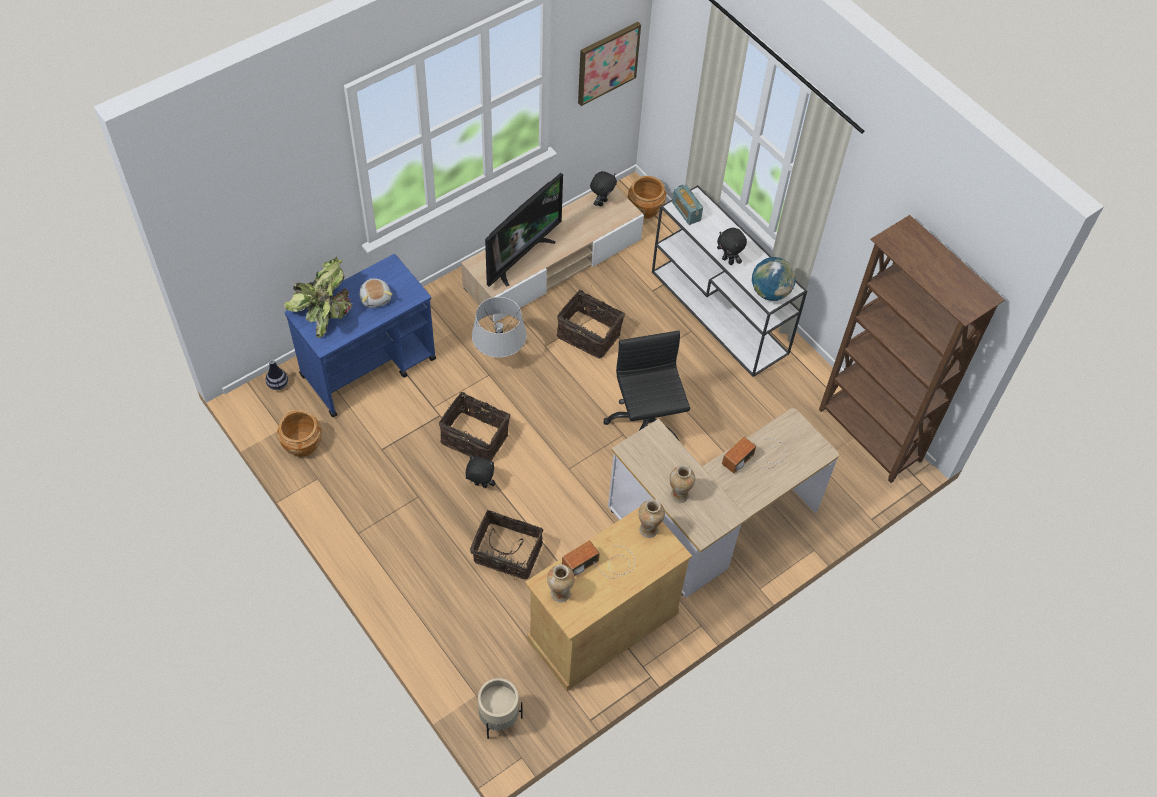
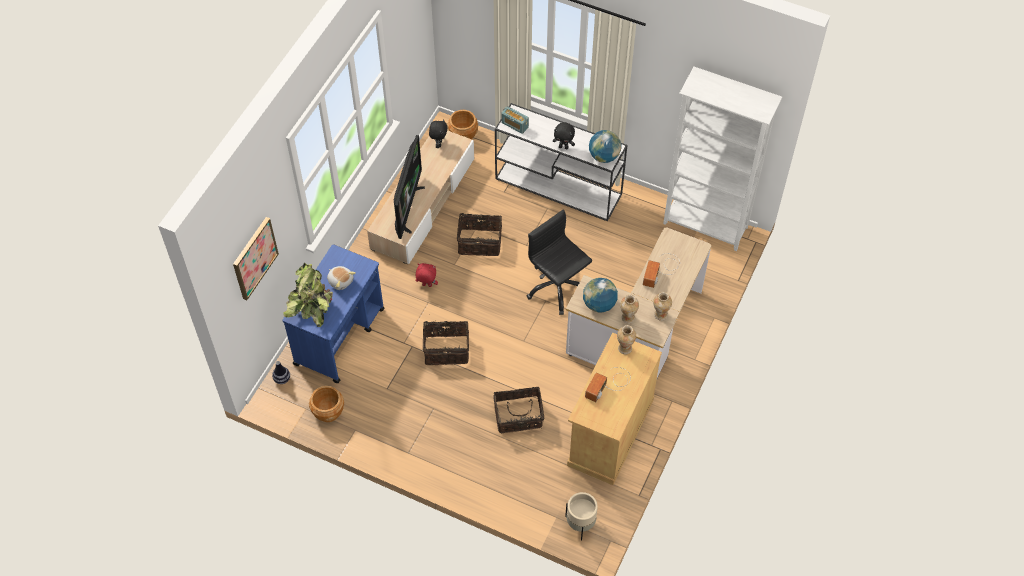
camera: 25 degrees left, 0 degrees up
black plush toy [466,456,495,488] -> none
grey table lamp [472,297,527,358] -> red plush toy [416,263,438,287]
vase [547,564,574,603] -> vase moved to [653,292,672,321]
picture [578,22,641,106] -> picture moved to [233,217,279,300]
brown bookcase [819,215,1005,483] -> white bookcase [663,67,782,251]
none -> globe [583,278,618,313]

